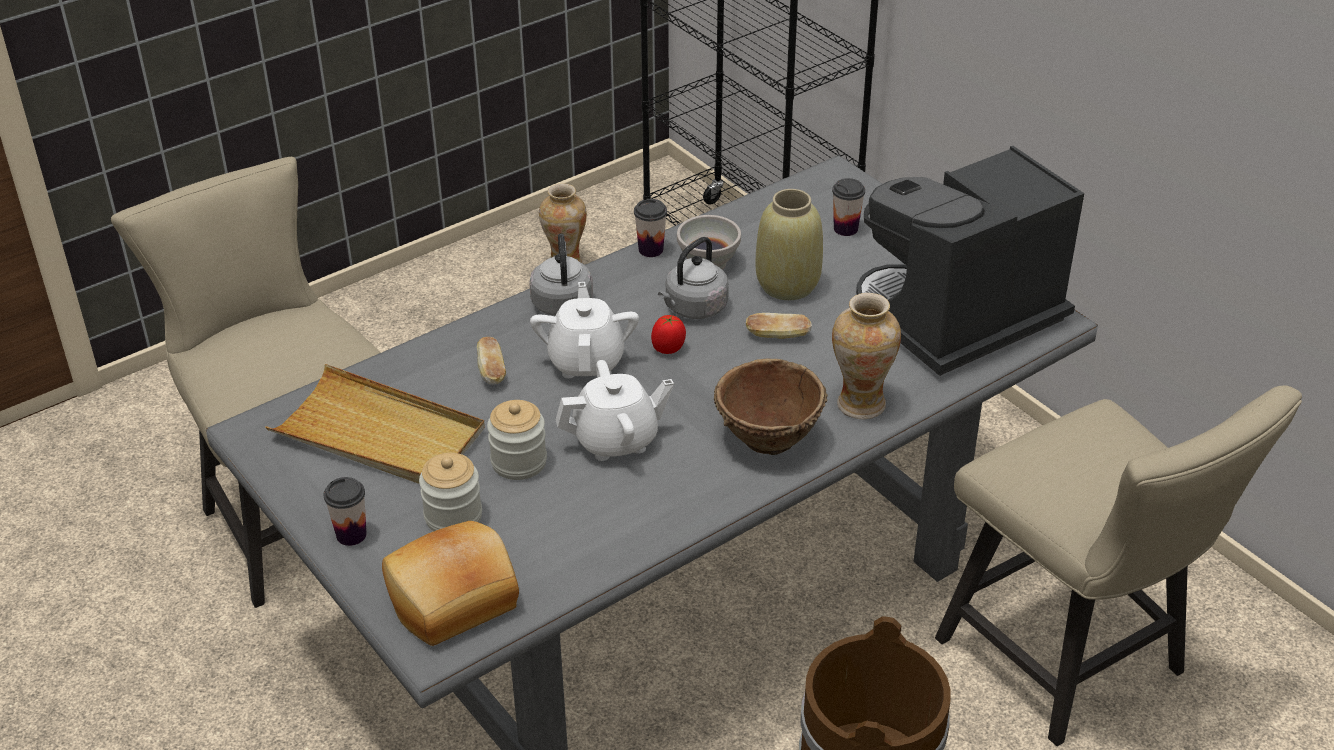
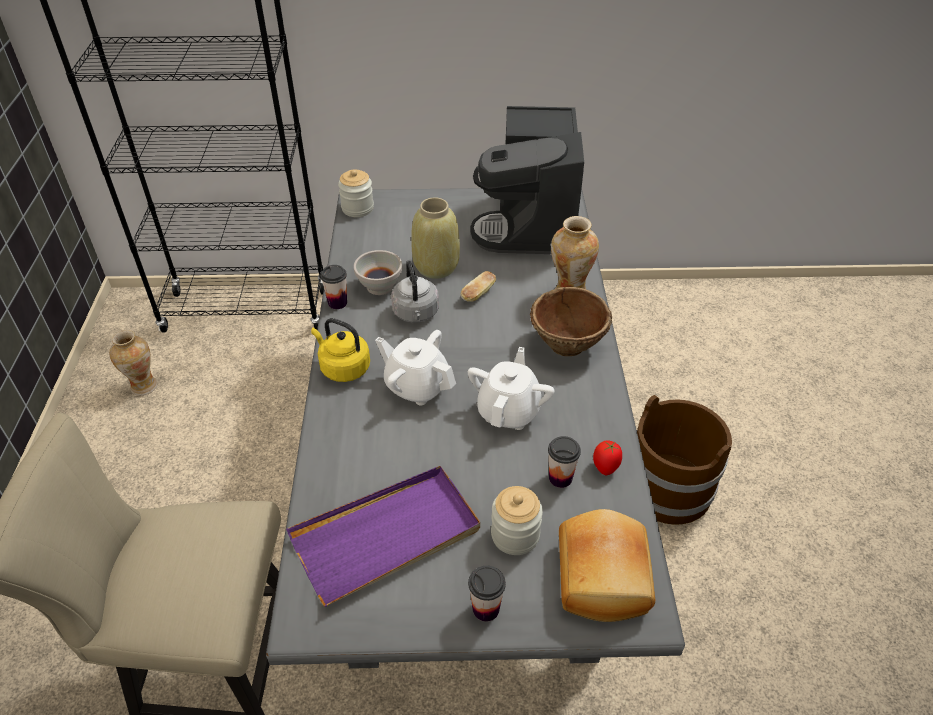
camera: 55 degrees left, 5 degrees up
beige tray [265,364,485,484] -> purple tray [286,466,480,607]
bread [477,337,506,384] -> none
jar [487,400,547,480] -> jar moved to [338,169,374,217]
grey kettle [529,233,593,316] -> yellow kettle [311,318,370,382]
tomato [651,315,686,354] -> tomato moved to [593,440,622,475]
cup [832,178,865,236] -> cup moved to [548,436,581,488]
beige chair [935,385,1302,746] -> none

